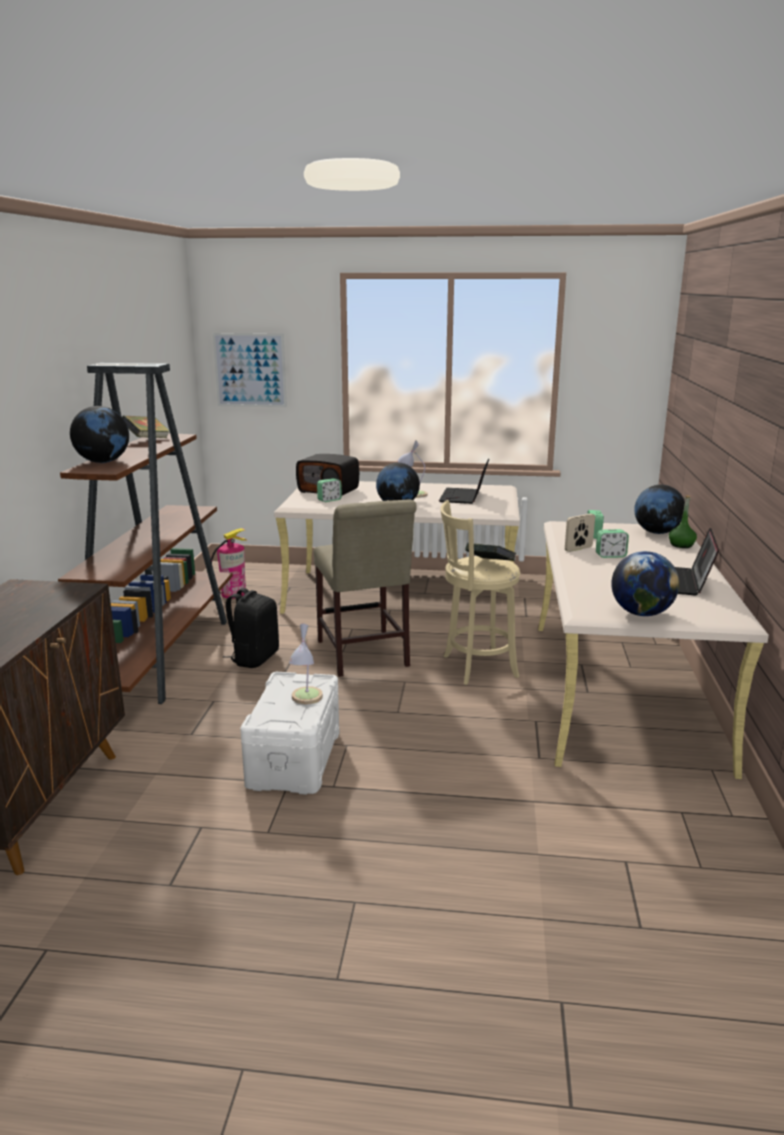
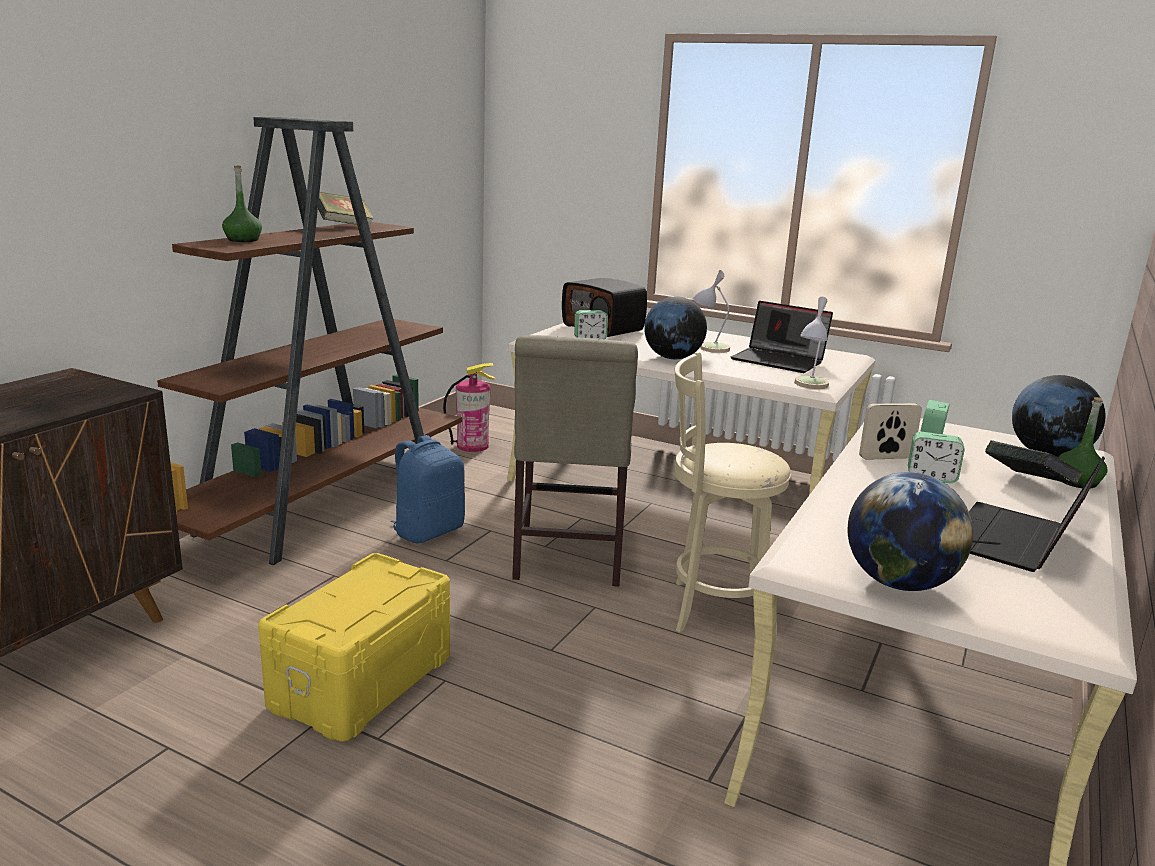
camera: 20 degrees right, 0 degrees up
globe [70,406,129,463] -> green bottle [222,166,262,242]
picture [213,333,287,407] -> none
black backpack [223,588,279,668] -> blue backpack [391,435,465,543]
white storage box [240,672,339,795] -> yellow storage box [258,553,450,742]
table lamp [289,623,323,704] -> table lamp moved to [794,297,829,389]
laptop [439,459,489,504] -> laptop turned 90 degrees counterclockwise [731,301,833,373]
book [465,543,517,561] -> book moved to [985,440,1083,485]

